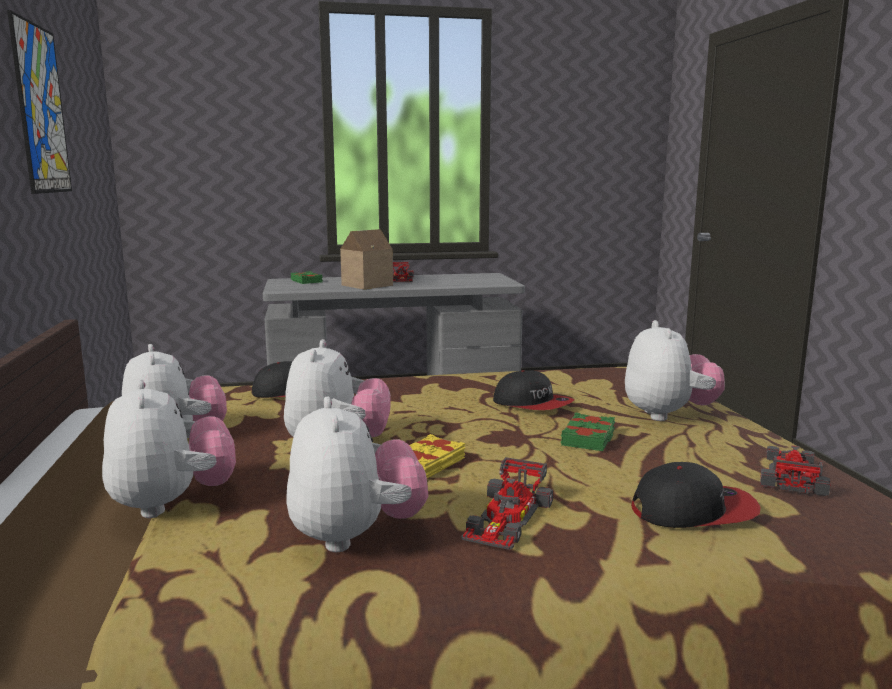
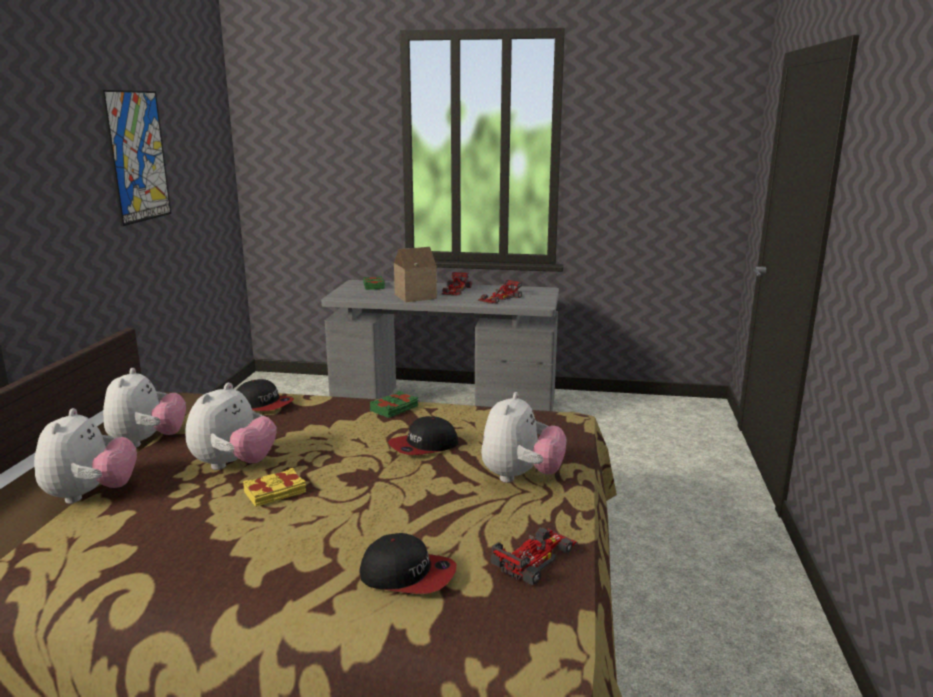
camera: 20 degrees right, 5 degrees up
plush toy [286,397,429,552] -> none
toy car [461,457,553,550] -> toy car moved to [478,280,522,304]
cap [493,370,574,410] -> cap turned 90 degrees clockwise [388,416,459,455]
green book [561,413,615,451] -> green book moved to [370,391,418,418]

